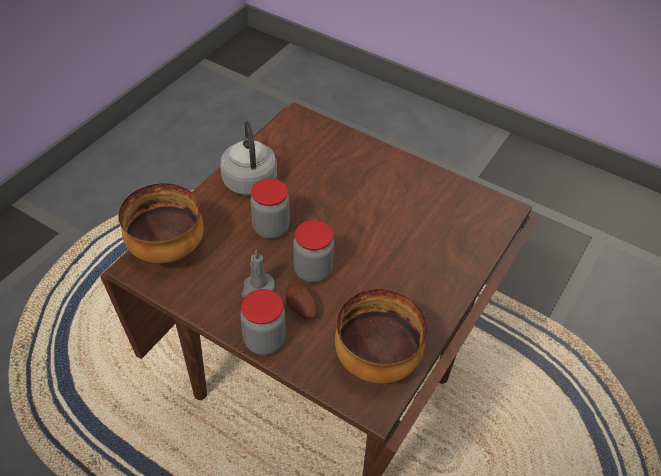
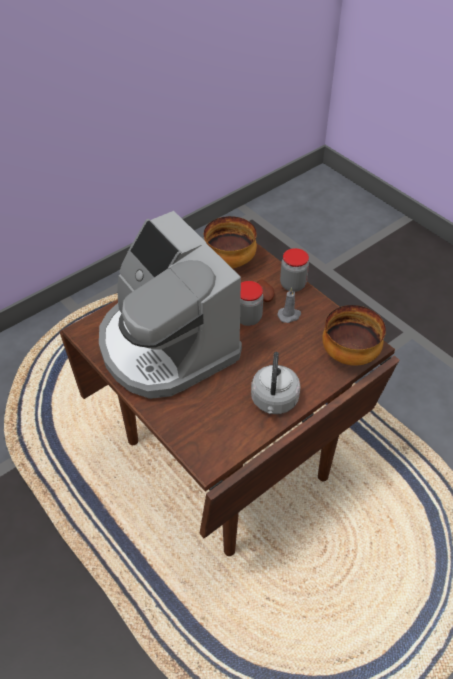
camera: 160 degrees left, 0 degrees up
jar [250,178,290,239] -> none
none -> coffee machine [99,211,242,399]

